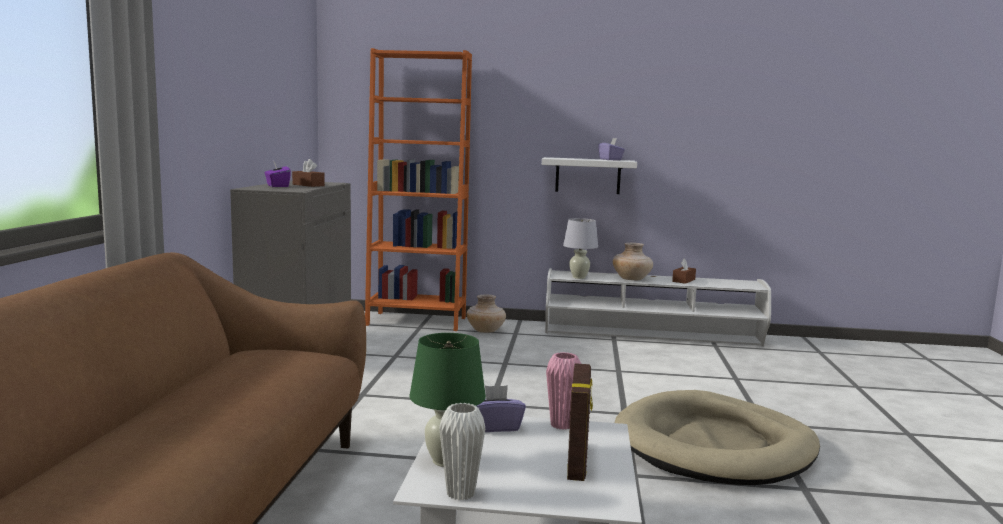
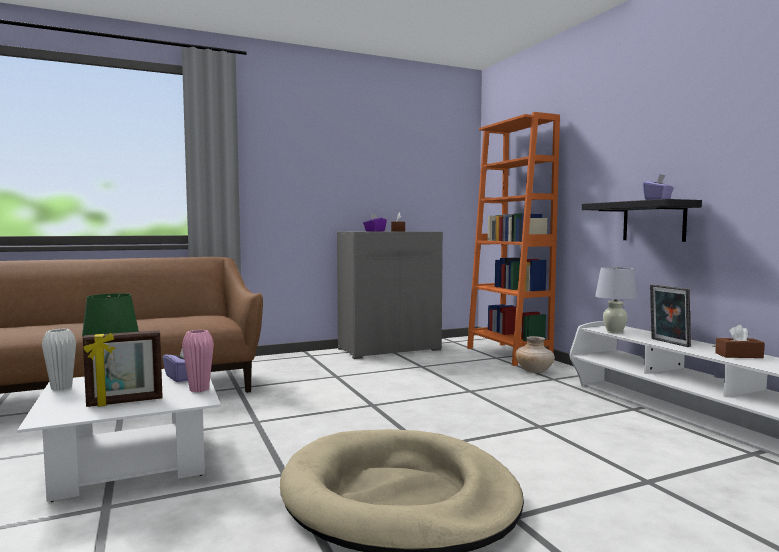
camera: 60 degrees right, 5 degrees down
white shelf [542,157,637,194] -> black shelf [582,199,702,242]
beige vase [613,243,653,281] -> picture frame [650,285,691,347]

